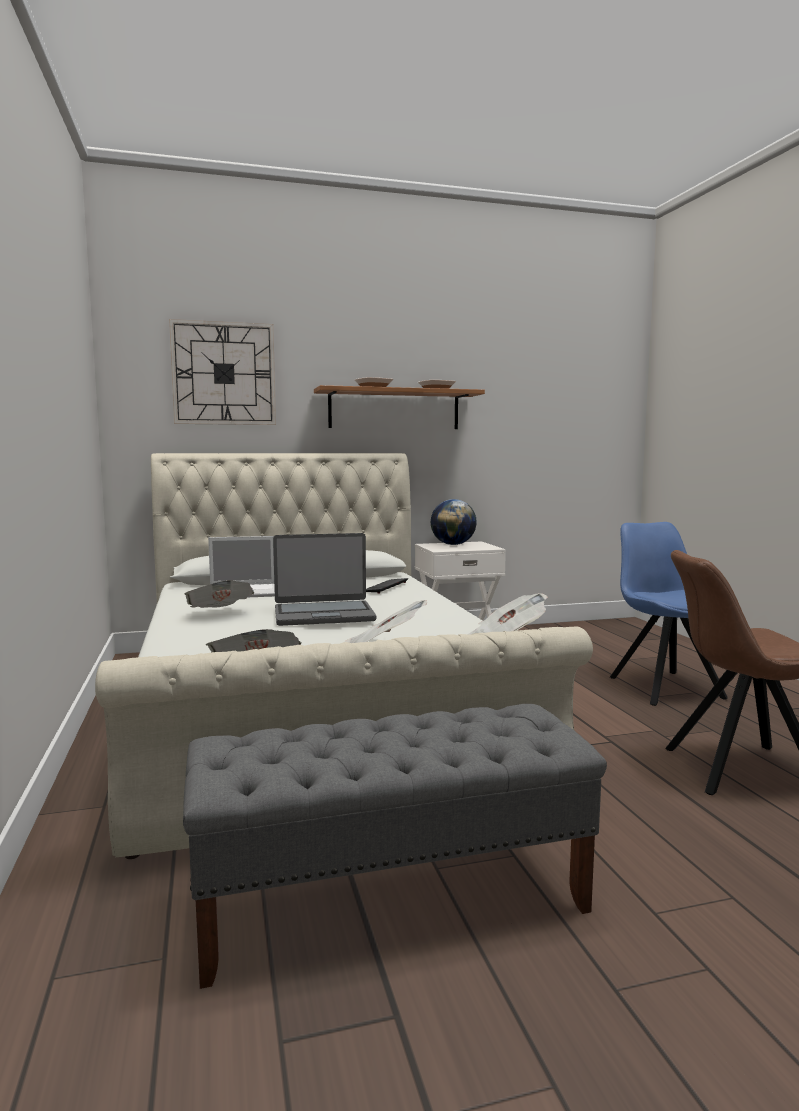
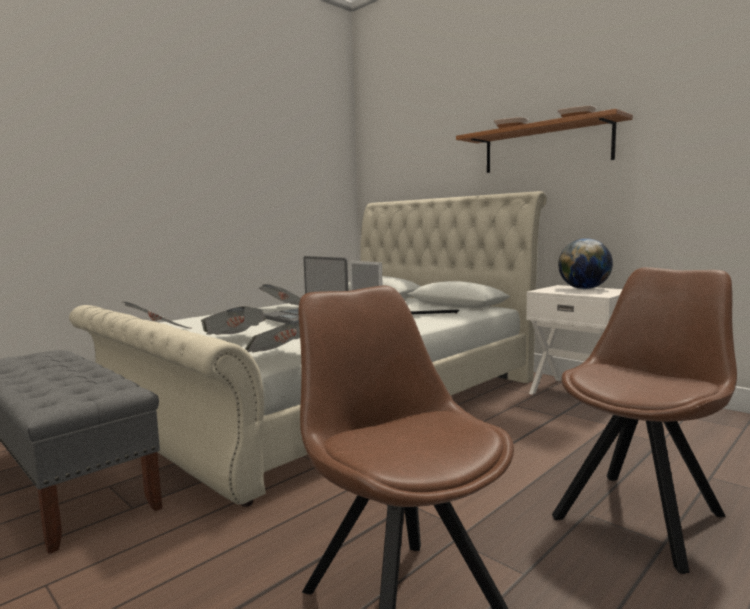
camera: 60 degrees right, 0 degrees up
wall clock [169,319,276,425] -> none
blue chair [610,522,728,706] -> brown chair [552,267,737,574]

